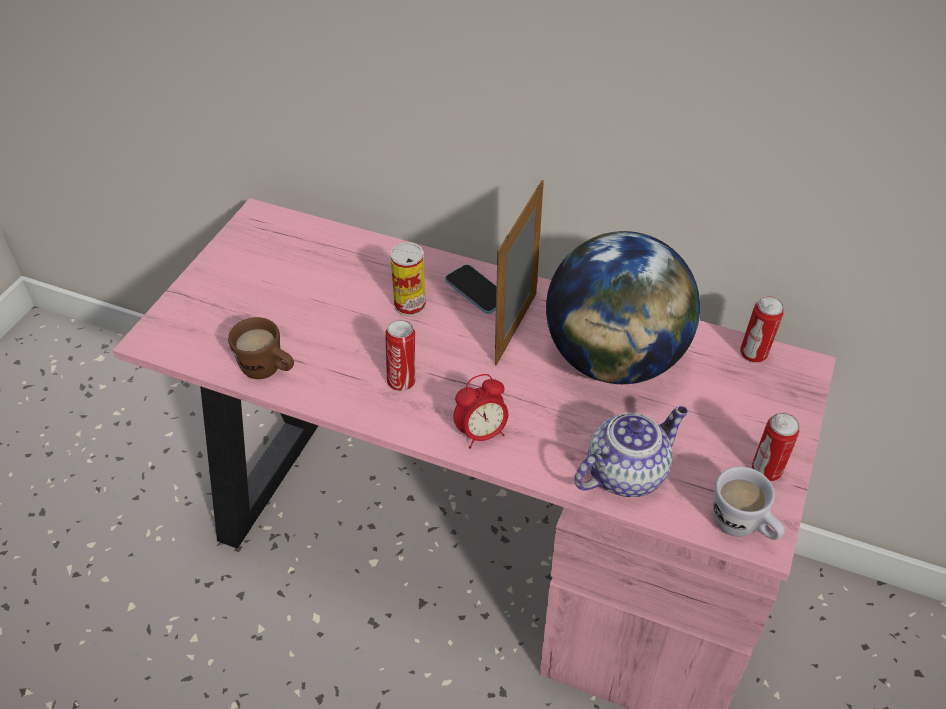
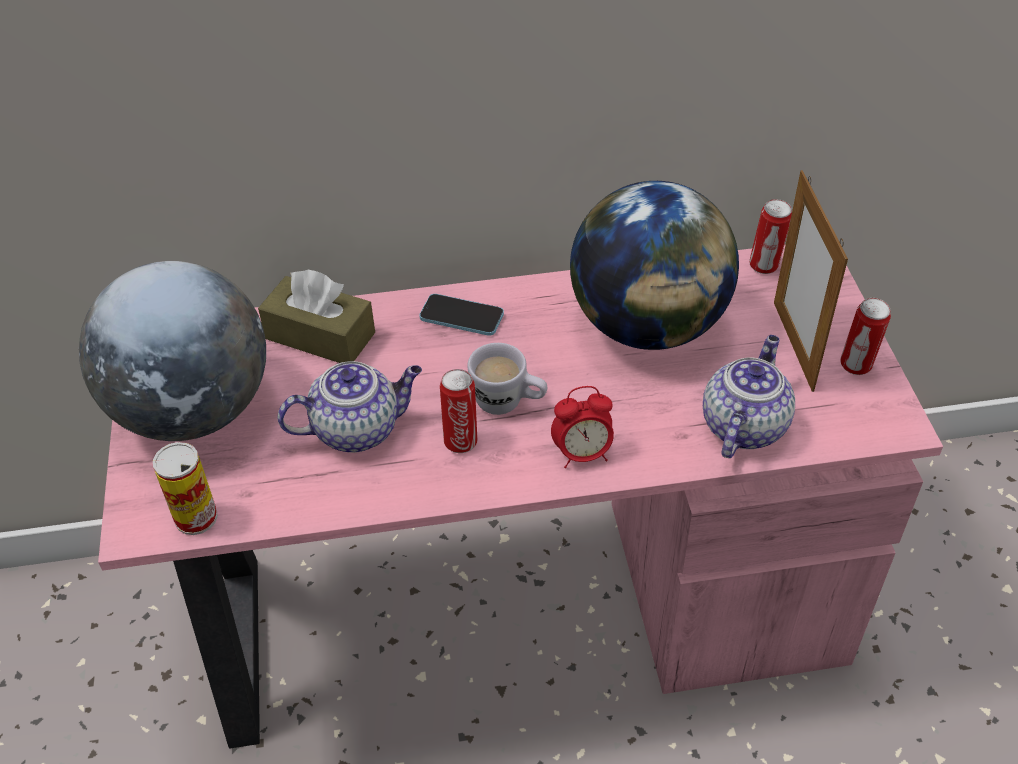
camera: 30 degrees left, 0 degrees up
brown mug [228,317,294,379] -> none
can [390,242,426,316] -> can moved to [153,442,218,535]
alarm clock [453,374,508,449] -> alarm clock turned 45 degrees clockwise [551,386,614,468]
picture frame [495,180,544,366] -> picture frame moved to [774,170,848,392]
white mug [713,466,785,540] -> white mug moved to [467,343,548,415]
none -> globe [79,261,266,441]
none -> brown tissue box [258,270,375,363]
none -> teapot [278,361,422,453]

